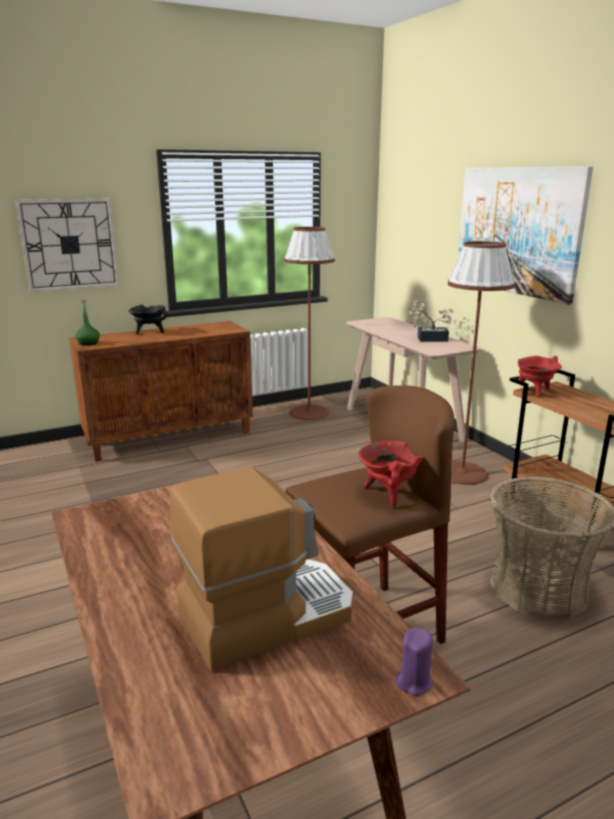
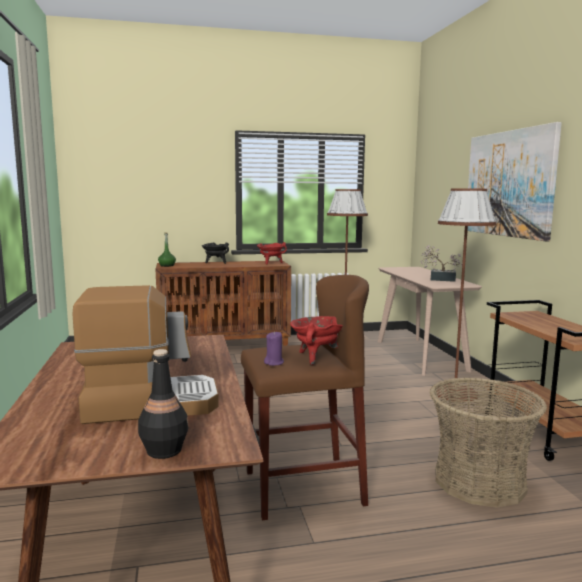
camera: 15 degrees right, 10 degrees down
wall clock [16,199,119,292] -> none
purple candle [396,627,433,696] -> purple candle moved to [264,331,284,366]
red cooking pot [518,356,562,397] -> red cooking pot moved to [257,242,287,264]
none -> black bottle [138,349,189,459]

